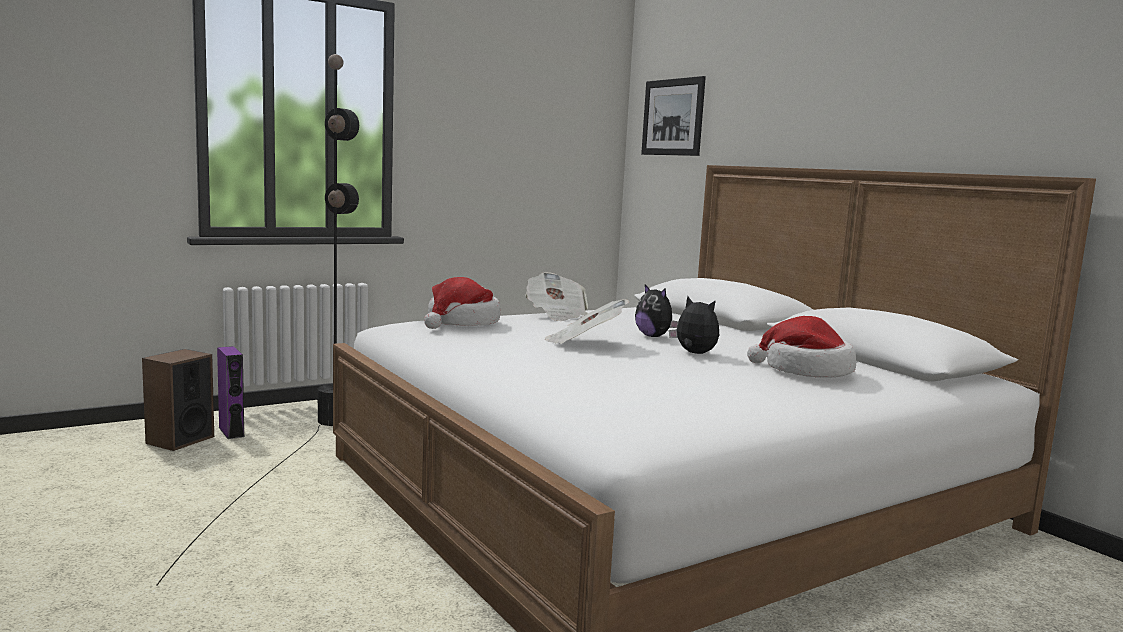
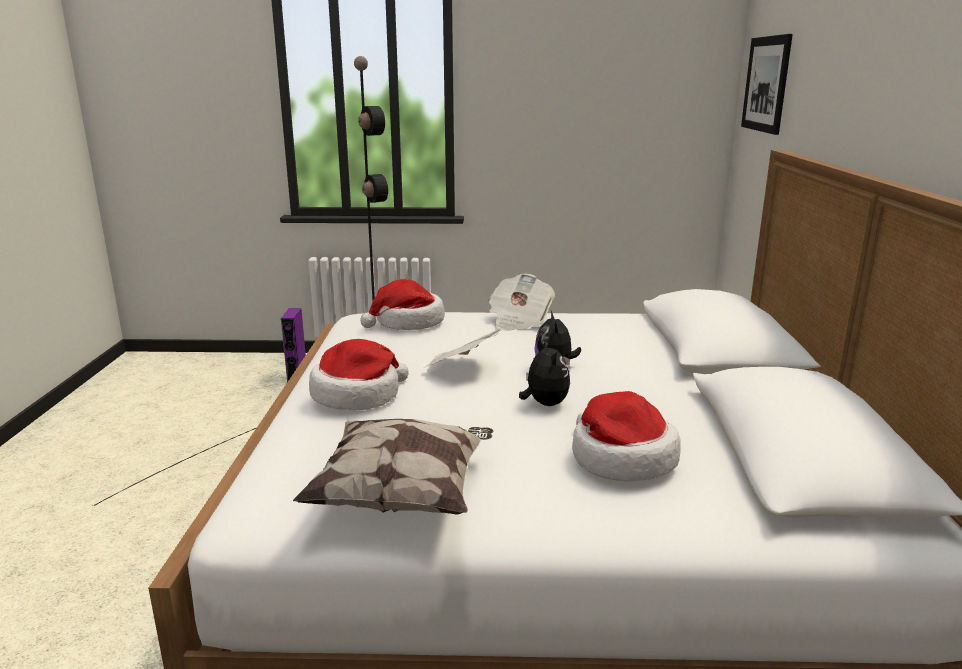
camera: 35 degrees right, 10 degrees up
speaker [142,349,214,451] -> none
none -> pillow [293,419,494,515]
none -> hat [309,339,409,410]

